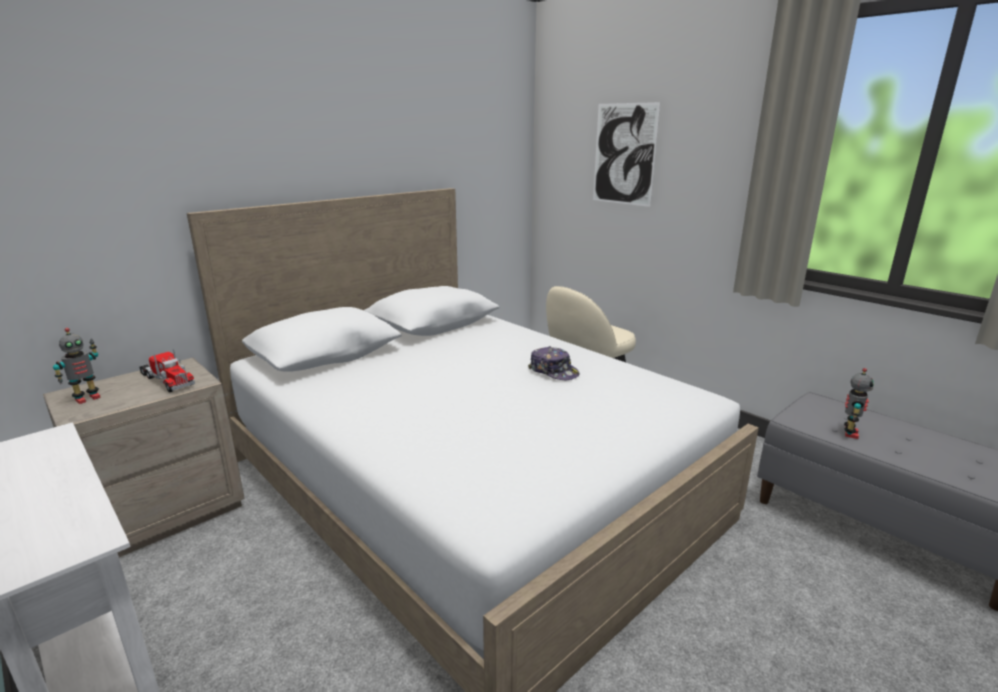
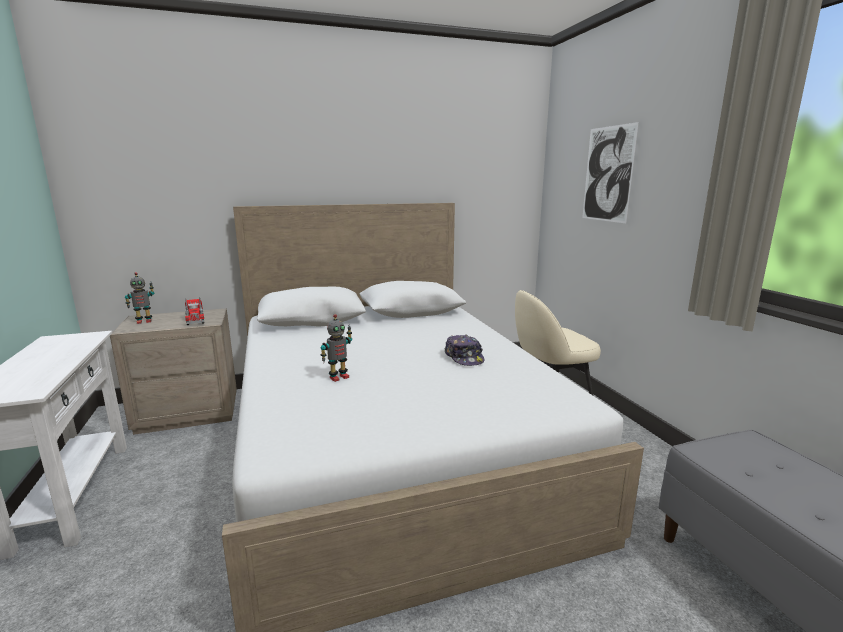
camera: 25 degrees right, 5 degrees down
toy robot [844,368,874,439] -> toy robot moved to [321,314,352,382]

